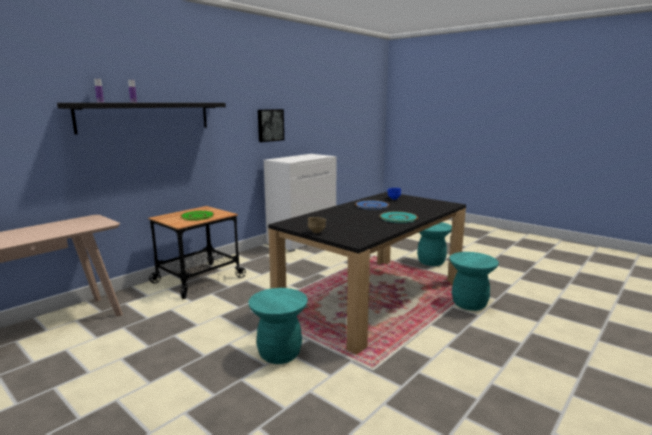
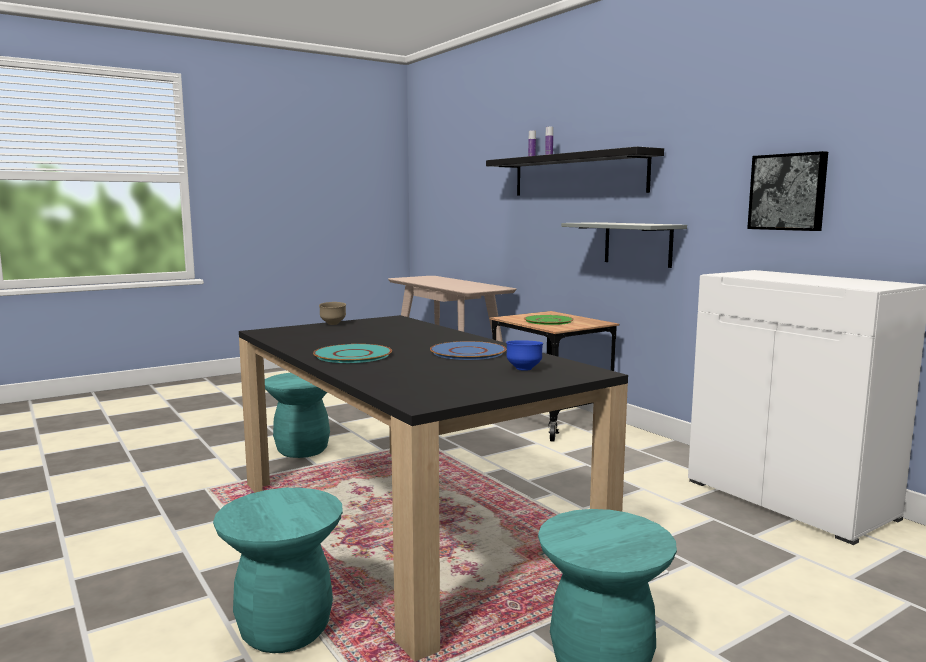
camera: 105 degrees right, 5 degrees down
none -> grey shelf [561,222,687,268]

